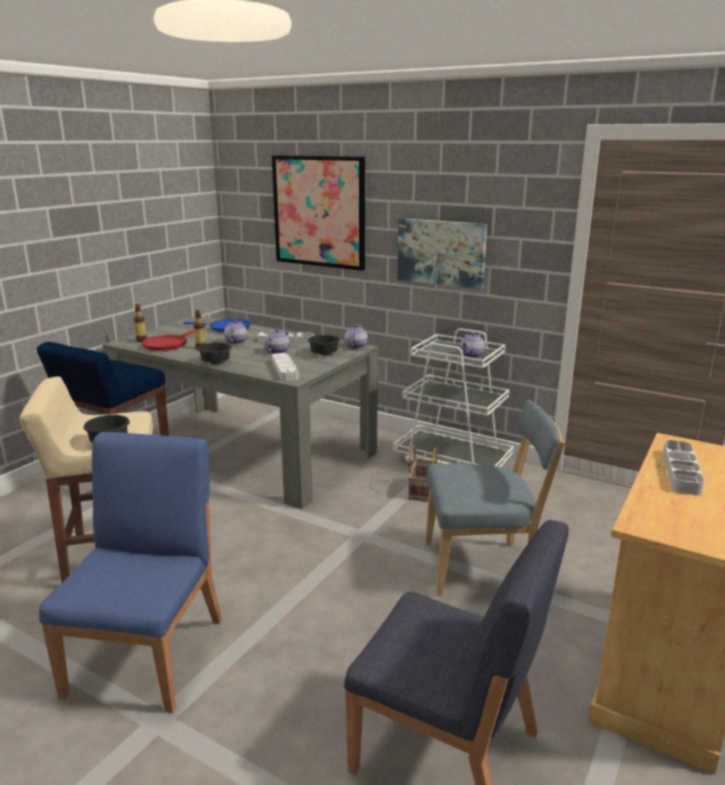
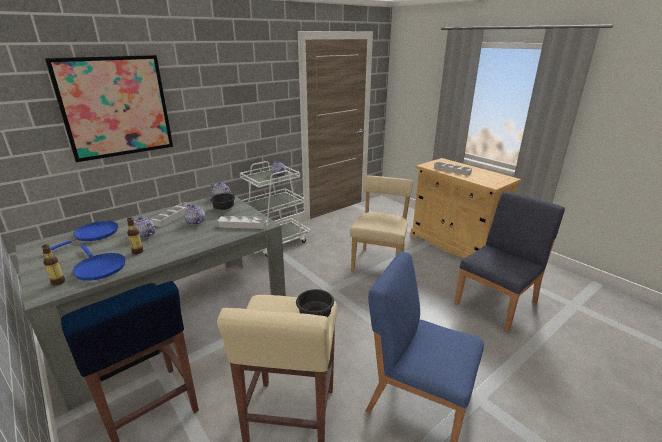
camera: 70 degrees left, 5 degrees up
red frying pan [142,329,194,351] -> blue frying pan [72,245,125,281]
black bowl [197,342,232,364] -> none
picture [397,218,487,289] -> none
basket [408,445,438,502] -> none
blue chair [425,400,565,596] -> beige chair [350,175,413,272]

